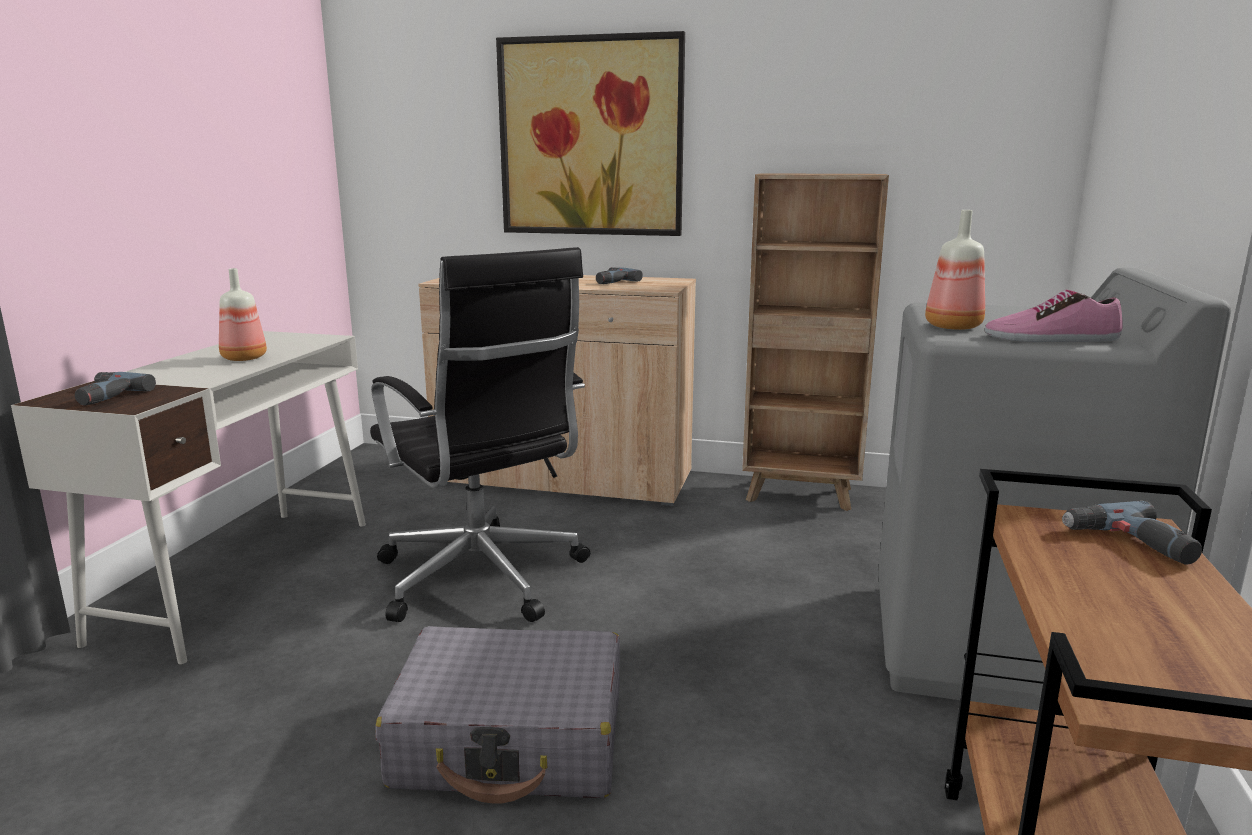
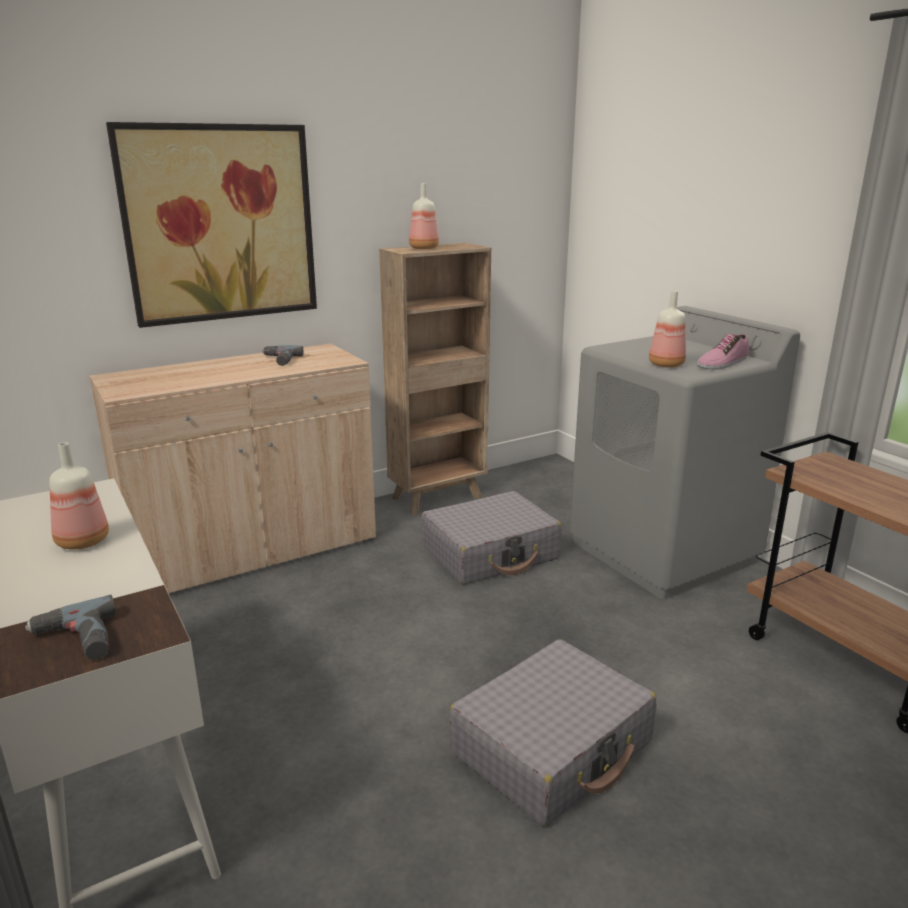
camera: 45 degrees left, 5 degrees up
black office chair [370,247,590,622] -> none
power drill [1062,501,1202,565] -> none
none -> bottle [409,183,439,249]
none -> grey suitcase [421,491,562,584]

